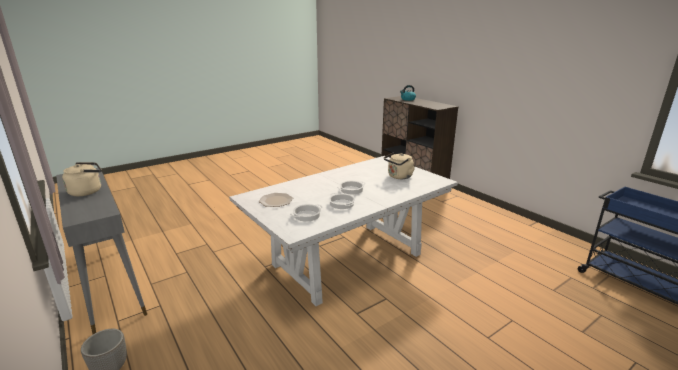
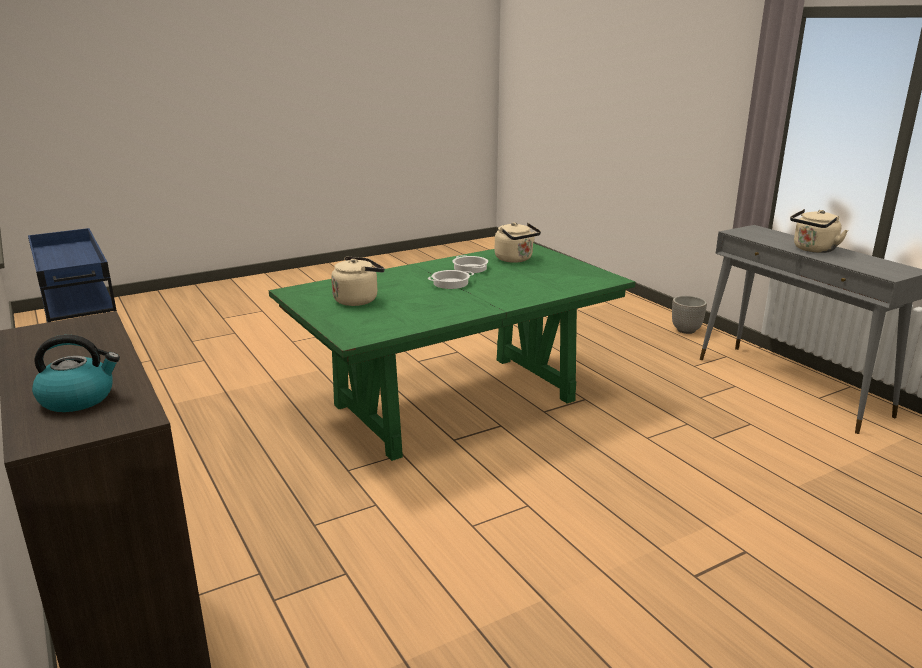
camera: 175 degrees left, 0 degrees up
white dining table [229,156,458,306] -> green dining table [269,243,635,461]
plate [259,193,293,207] -> none
cooking pot [290,204,322,222] -> beige kettle [495,222,541,263]

